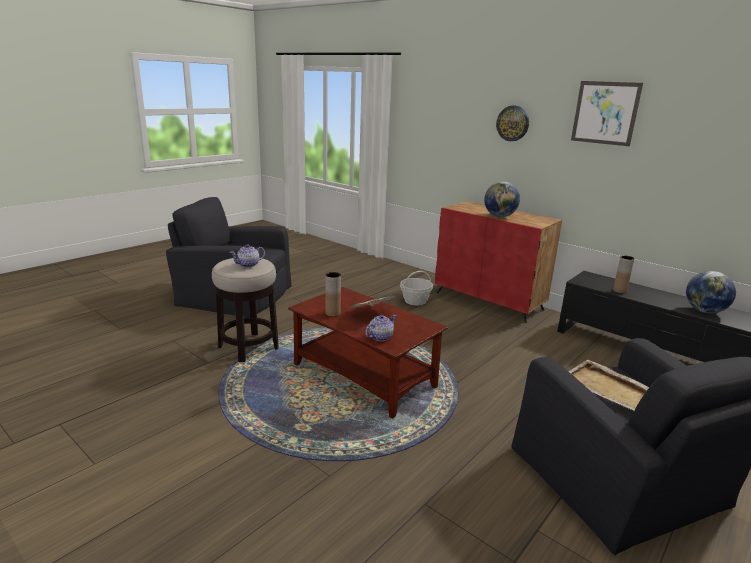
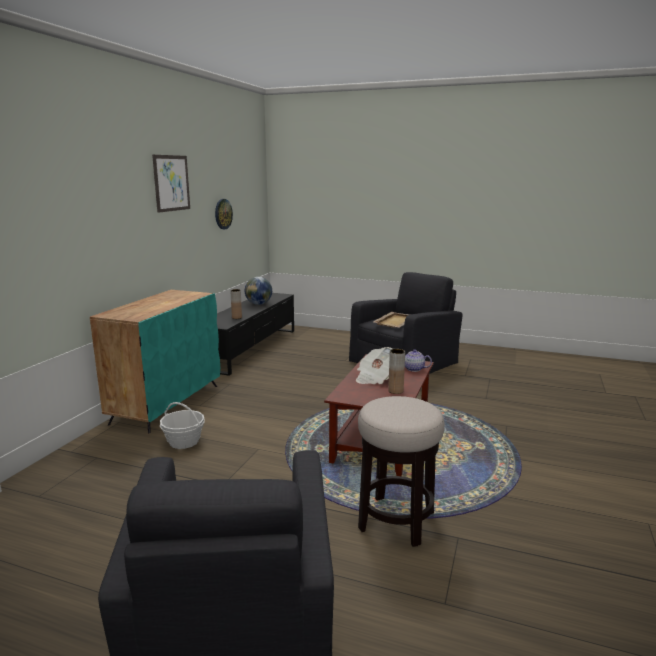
camera: 110 degrees left, 5 degrees down
teapot [230,244,265,268] -> none
red cabinet [435,201,562,323] -> turquoise cabinet [90,290,220,433]
globe [484,182,520,217] -> none
wall clock [496,106,529,141] -> wall clock moved to [215,199,233,229]

